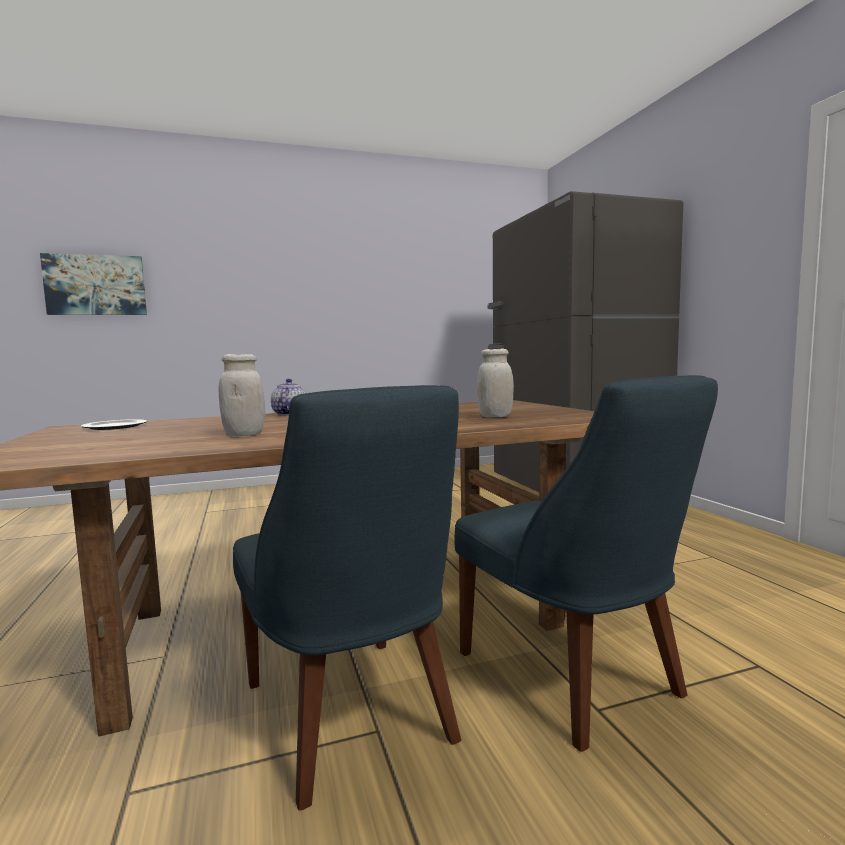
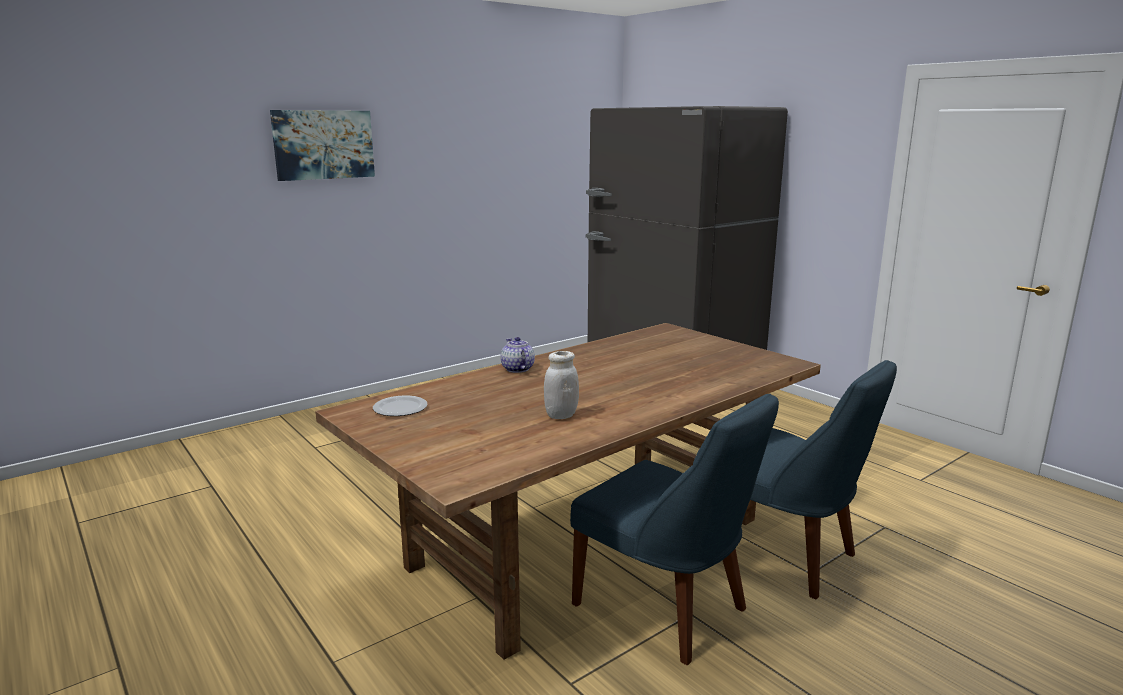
camera: 20 degrees left, 10 degrees up
picture [40,253,147,315] -> picture moved to [270,110,375,181]
white jar [477,348,514,417] -> none

